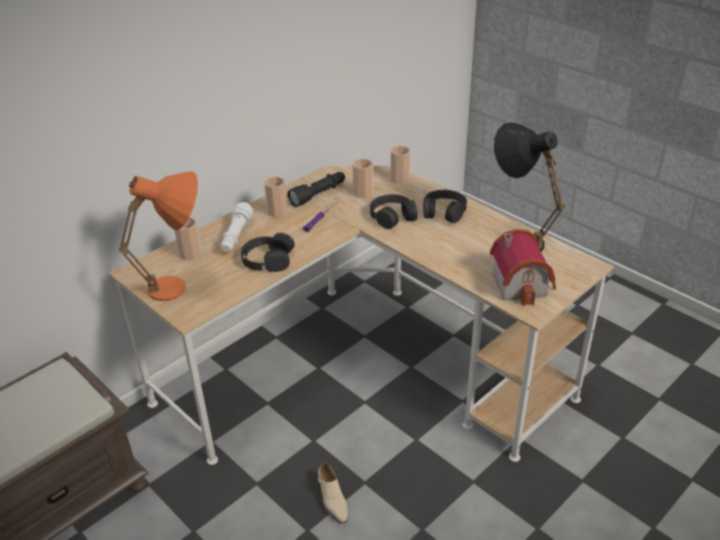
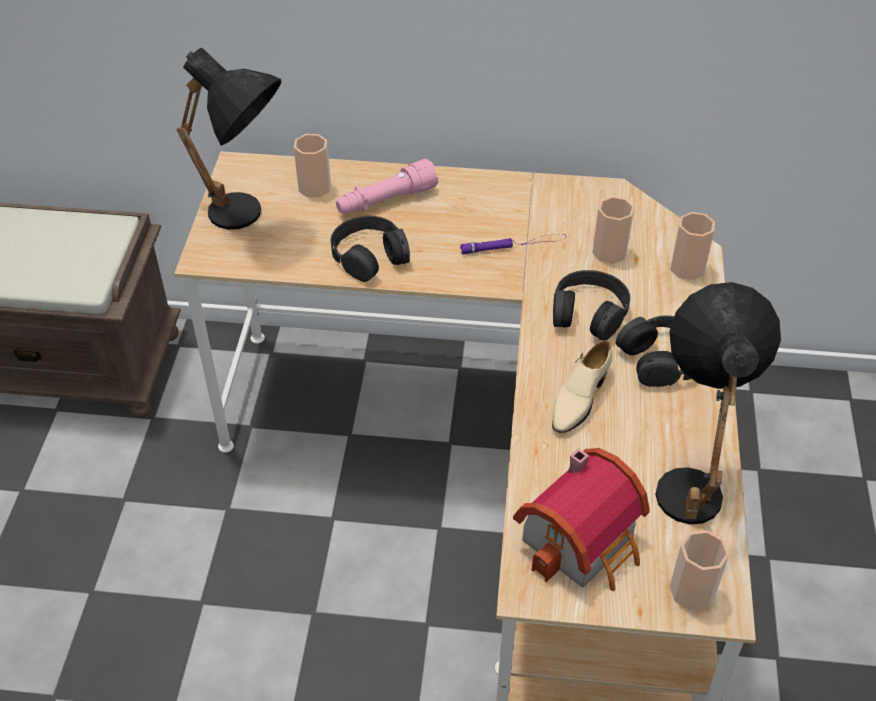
camera: 50 degrees right, 10 degrees up
orange table lamp [119,172,198,301] -> black table lamp [176,48,281,230]
white flashlight [221,202,253,252] -> pink flashlight [336,159,438,214]
cup [264,176,288,217] -> cup moved to [670,530,729,610]
black flashlight [287,172,345,207] -> none
beige shoe [318,463,348,524] -> beige shoe moved to [552,340,612,433]

